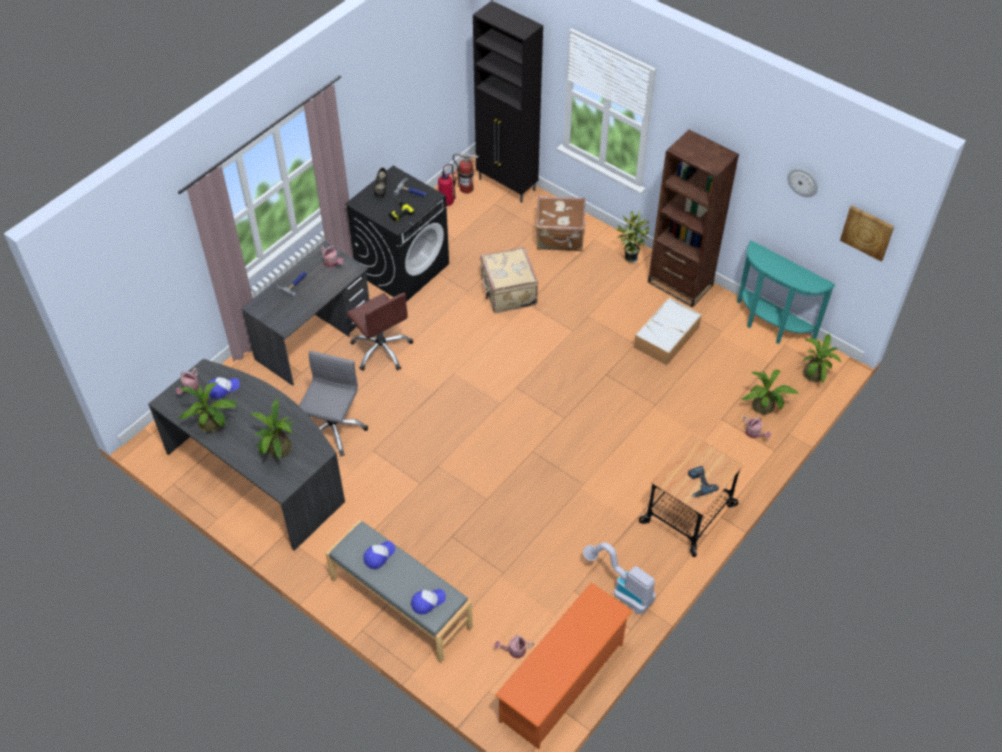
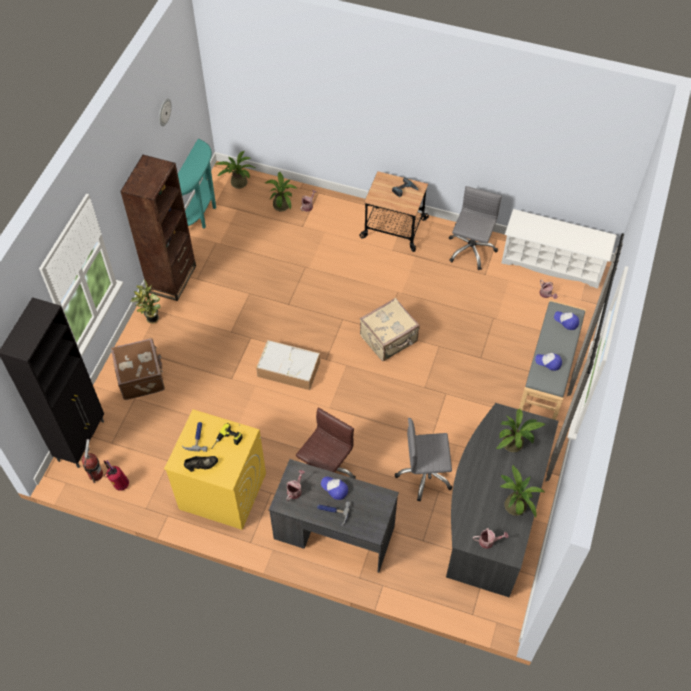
camera: 110 degrees left, 5 degrees up
cap [208,377,240,399] -> cap moved to [321,476,348,500]
black washing machine [345,166,449,302] -> yellow washing machine [164,409,266,530]
beige suitcase [480,247,538,313] -> beige suitcase moved to [360,298,420,361]
orange shoe rack [496,583,633,749] -> white shoe rack [501,209,617,288]
vacuum cleaner [583,542,656,614] -> grey office chair [449,186,502,270]
storage box [634,297,702,365] -> storage box moved to [256,340,320,390]
picture [840,206,894,261] -> none

